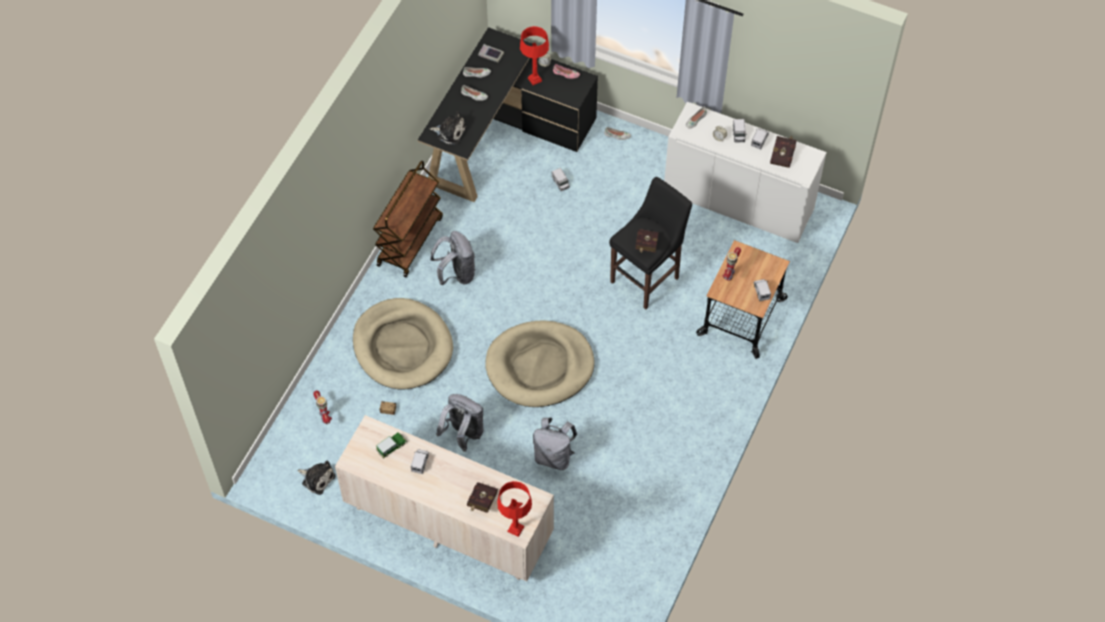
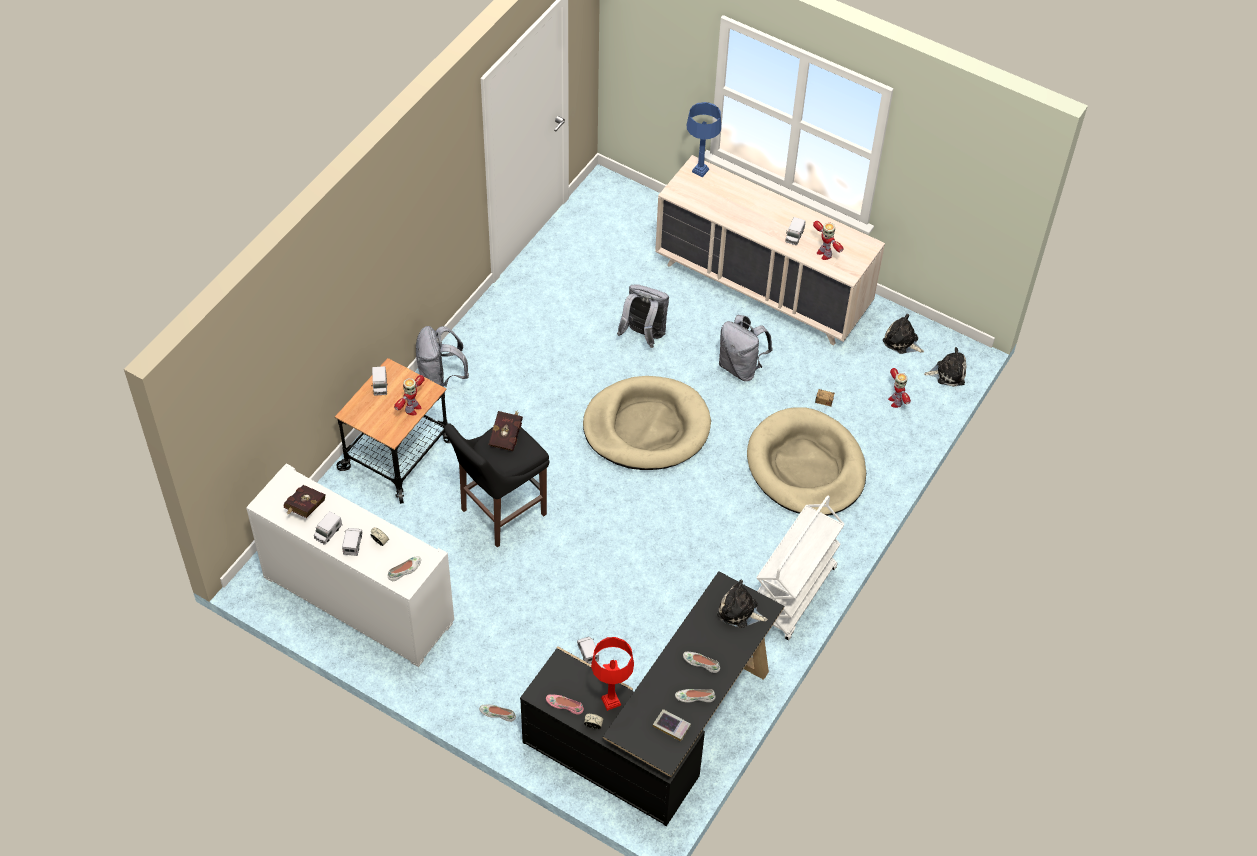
camera: 175 degrees left, 5 degrees down
brown cart [373,160,443,277] -> white cart [757,495,844,640]
toy car [376,432,407,458] -> toy robot [813,221,843,260]
grey backpack [430,231,475,285] -> grey backpack moved to [416,326,469,387]
red book [467,482,498,513] -> none
red table lamp [497,481,532,537] -> blue table lamp [687,102,721,177]
none -> plush toy [924,347,966,387]

